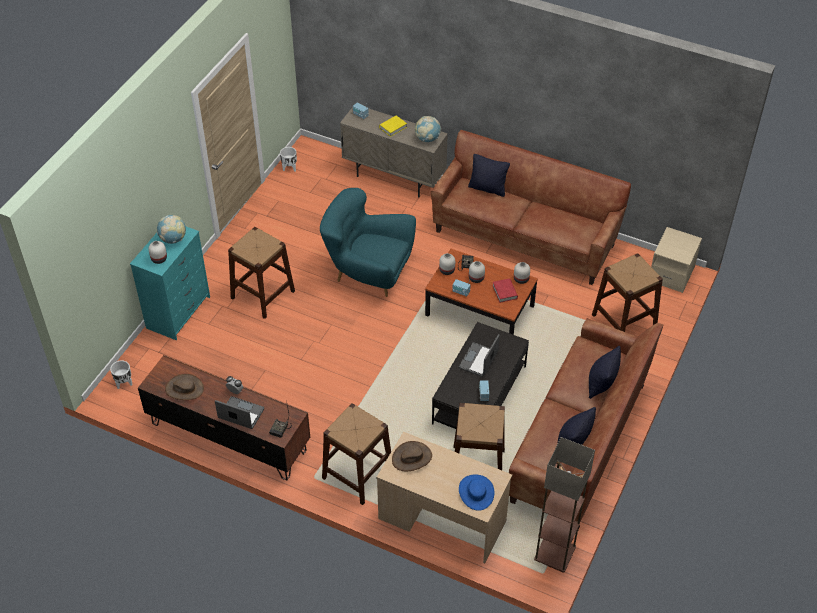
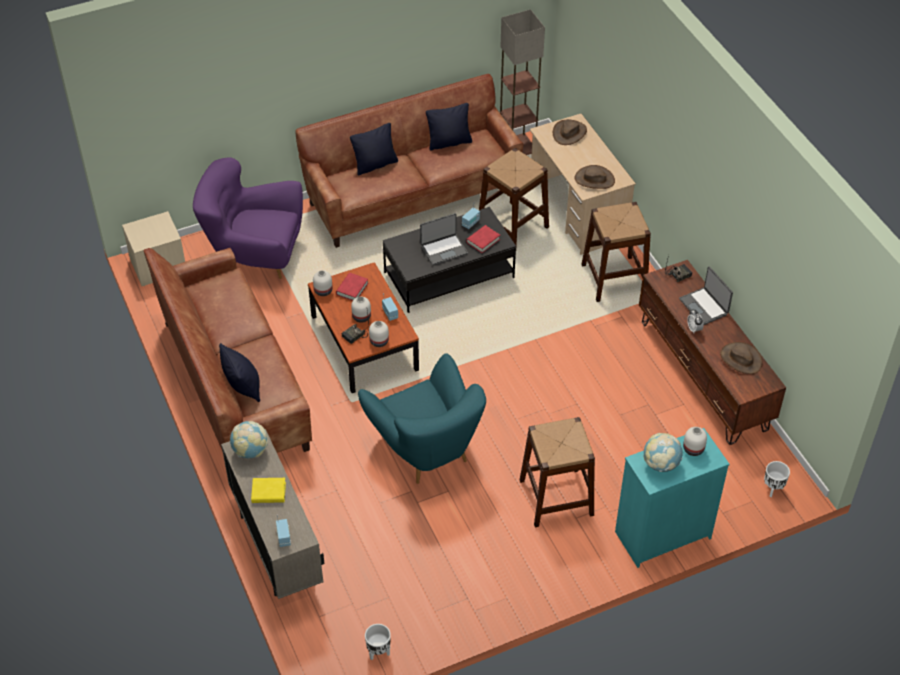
camera: 140 degrees left, 0 degrees up
blue hat [459,474,495,511] -> brown hat [553,119,587,145]
brown stool [592,253,663,332] -> purple armchair [193,157,303,279]
none -> red book [466,225,500,253]

